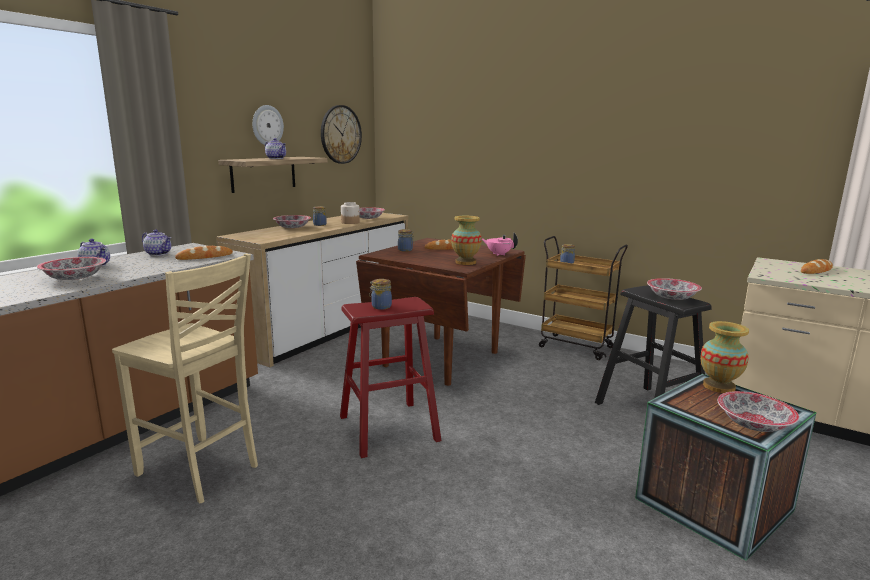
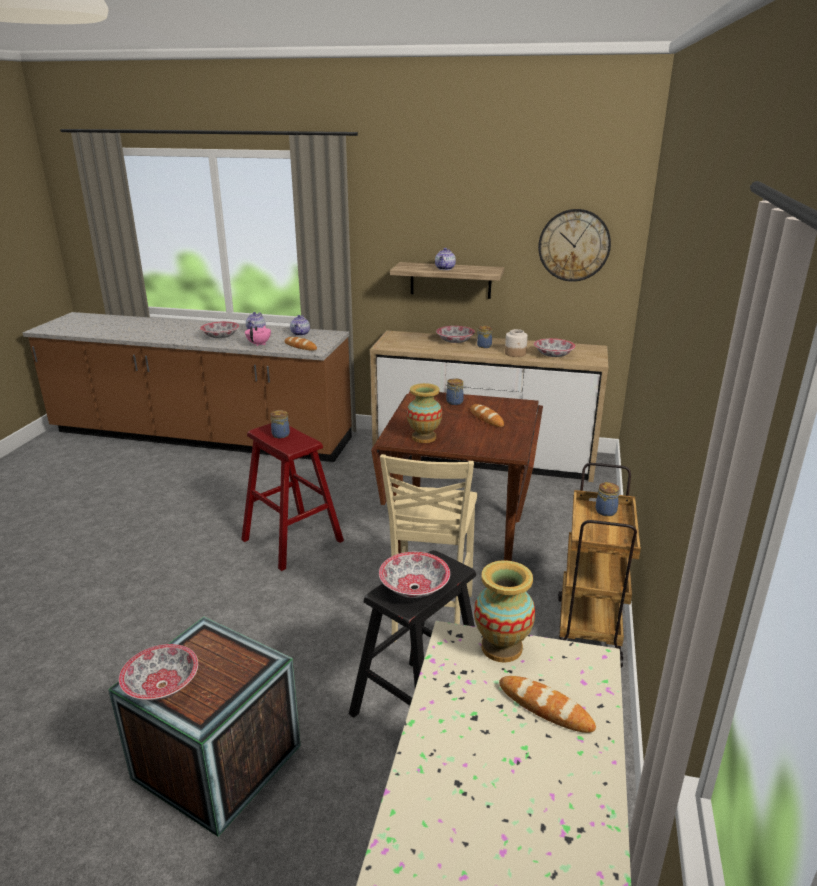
camera: 70 degrees right, 10 degrees up
beige chair [112,254,258,503] -> beige chair moved to [380,454,477,642]
wall clock [252,105,284,145] -> none
pink teapot [482,233,518,256] -> pink teapot moved to [245,326,271,346]
vase [700,321,749,393] -> vase moved to [474,560,535,663]

